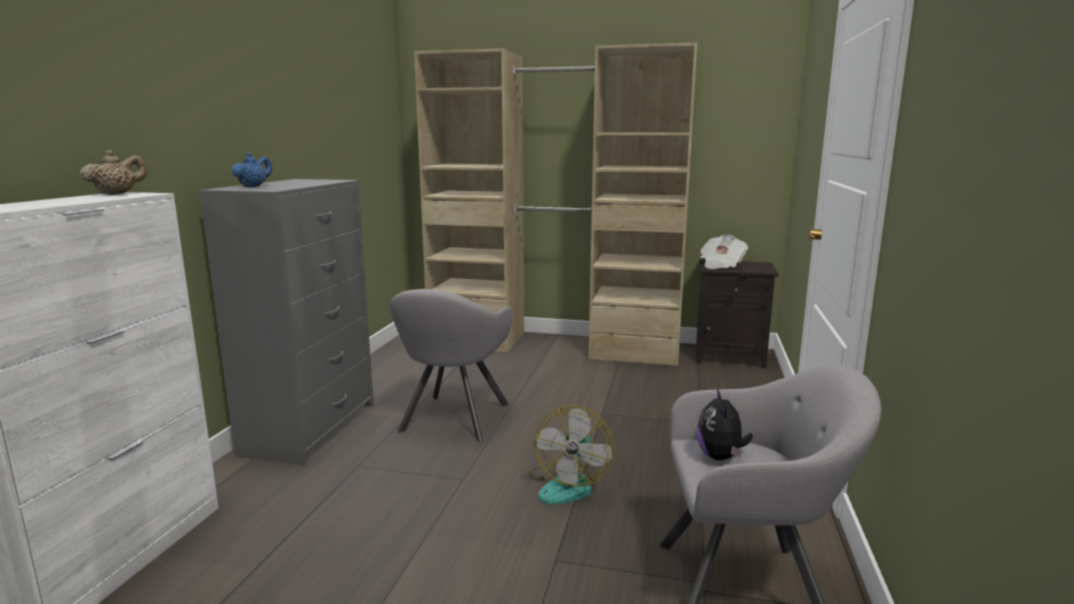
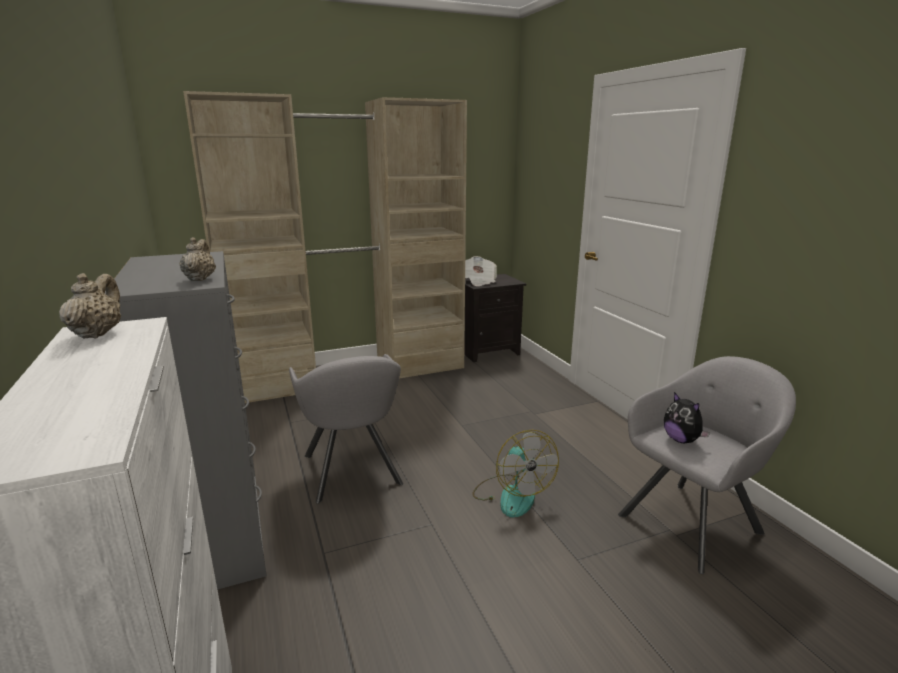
camera: 35 degrees left, 5 degrees up
blue teapot [231,153,272,188] -> none
none -> beige teapot [179,237,216,281]

